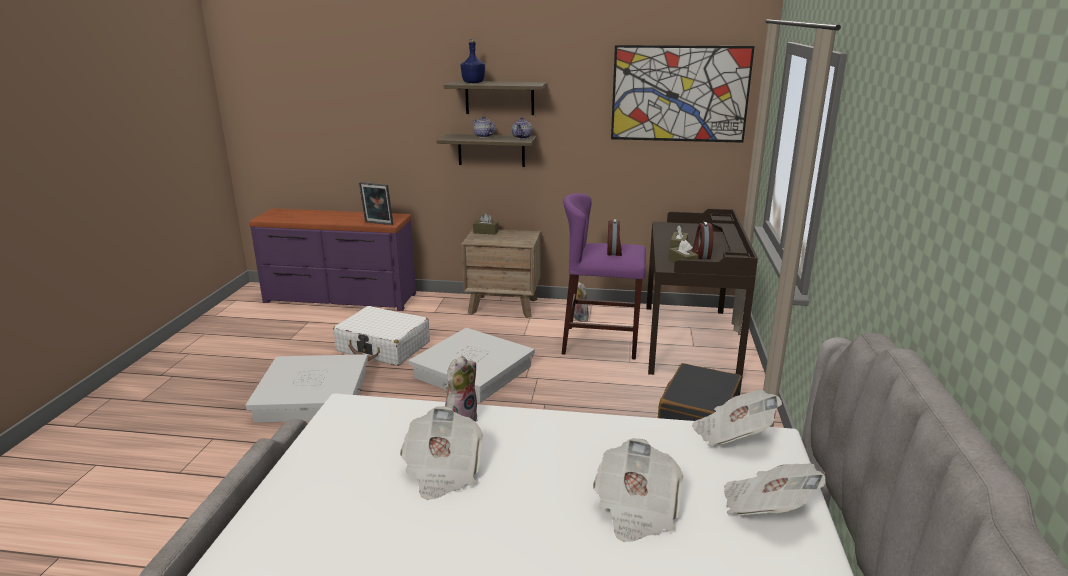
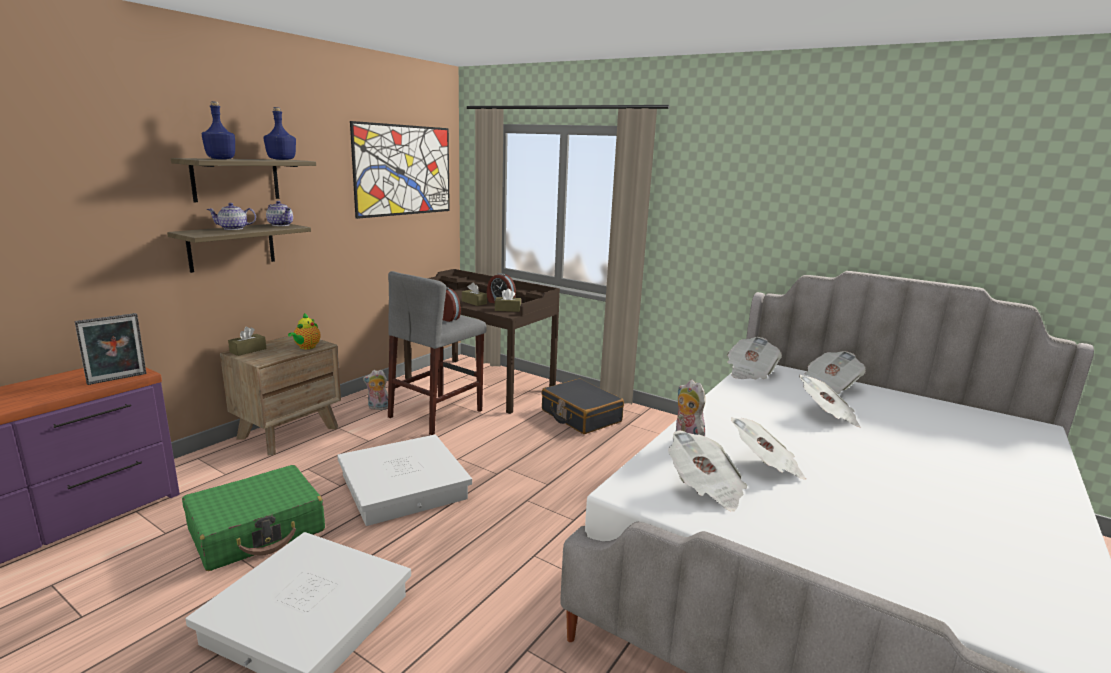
camera: 65 degrees left, 5 degrees down
white suitcase [333,306,430,366] -> green suitcase [182,465,325,571]
purple stool [562,193,646,359] -> grey stool [388,271,487,435]
none -> blue bottle [263,107,296,160]
none -> teapot [288,313,321,349]
none -> newspaper [668,430,747,512]

